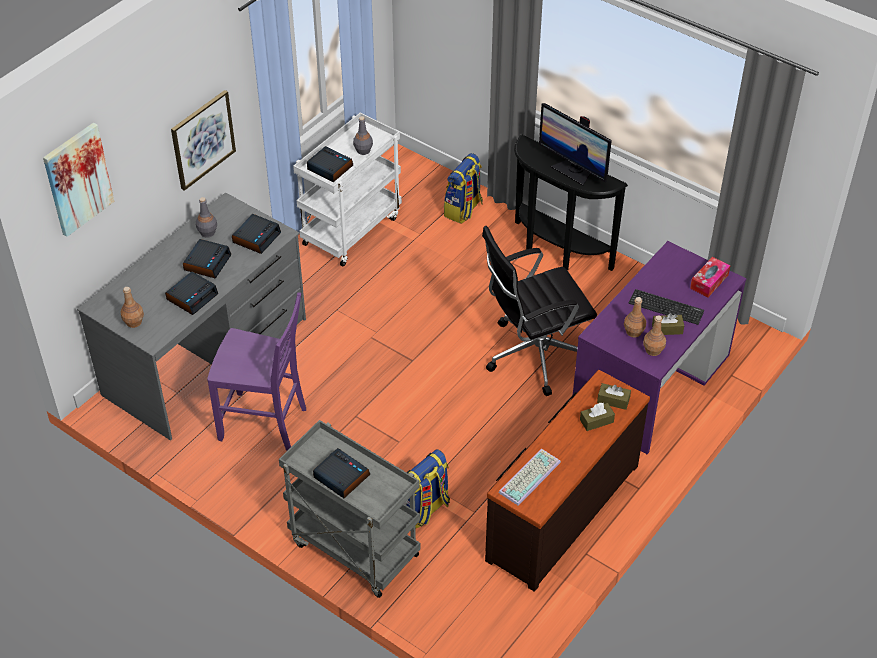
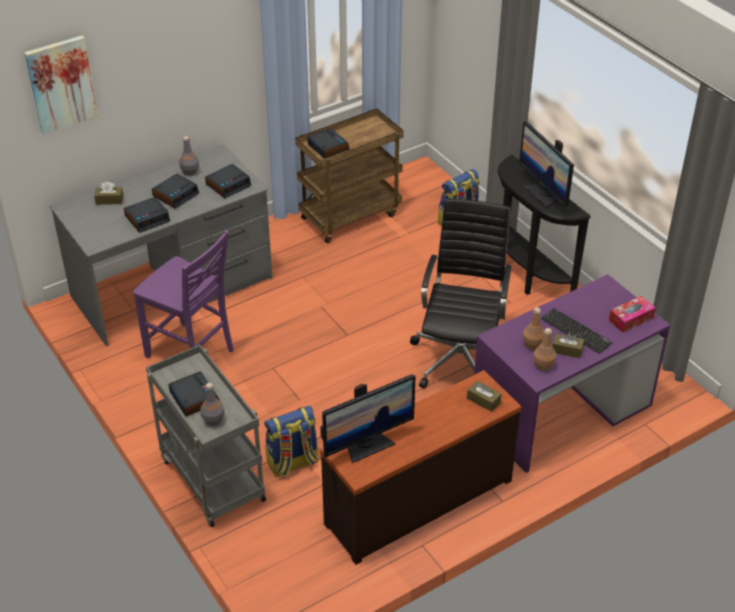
camera: 20 degrees right, 5 degrees down
brown bottle [121,287,144,328] -> none
picture [171,90,236,191] -> none
white cart [293,113,402,266] -> brown cart [295,109,404,243]
grey bottle [353,116,373,155] -> grey bottle moved to [200,383,225,426]
black office chair [482,226,597,396] -> black office chair turned 105 degrees clockwise [410,198,512,388]
keyboard [499,449,561,506] -> monitor [320,374,416,463]
brown tissue box [580,402,615,431] -> brown tissue box moved to [94,182,123,205]

